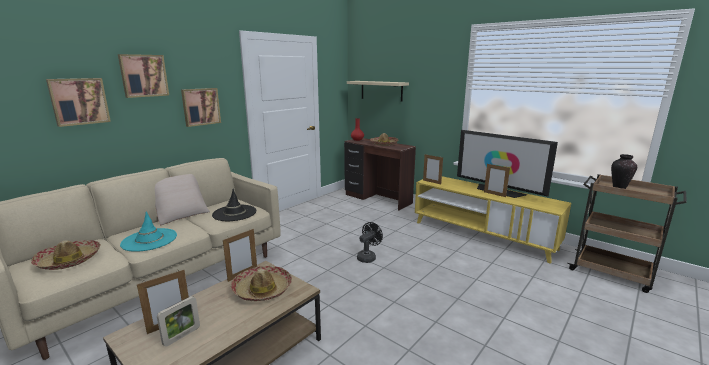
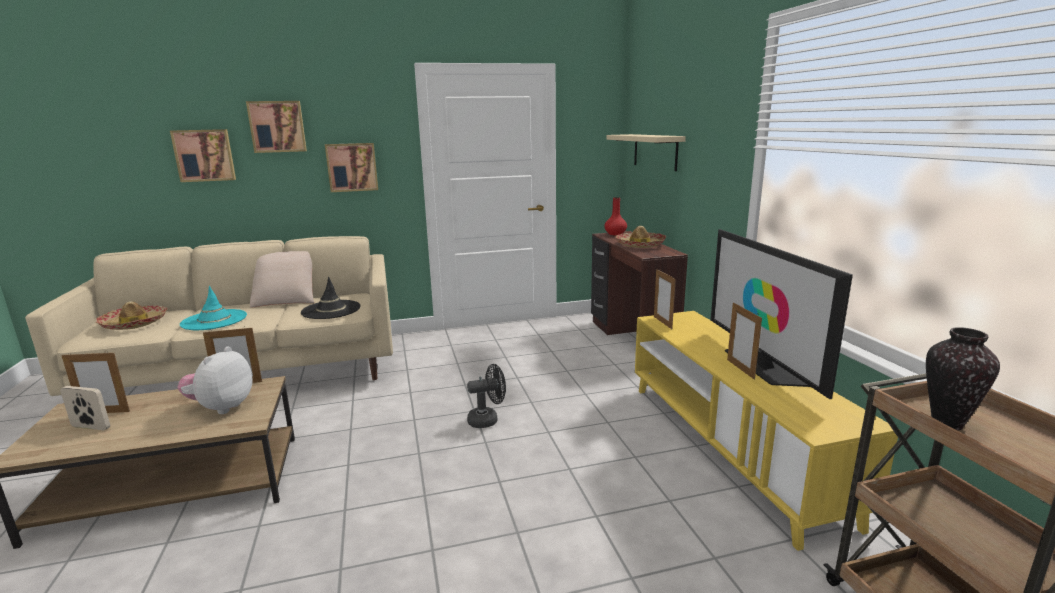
camera: 35 degrees right, 0 degrees up
picture frame [157,296,200,347] -> picture frame turned 150 degrees counterclockwise [60,386,110,430]
hat [231,266,292,301] -> plush toy [177,347,253,414]

